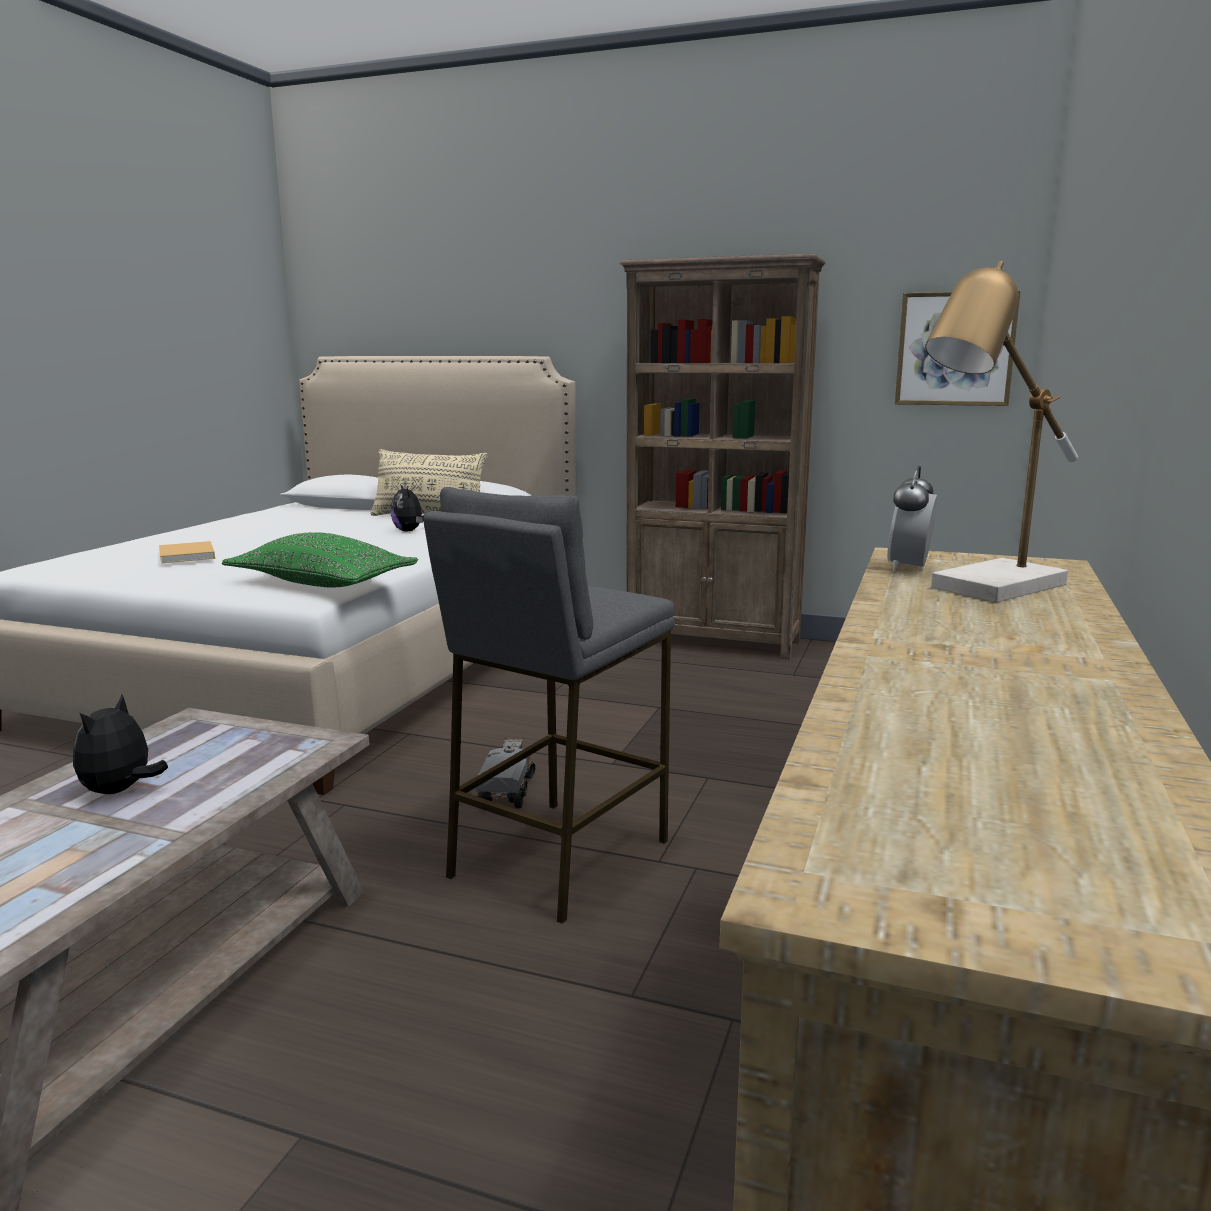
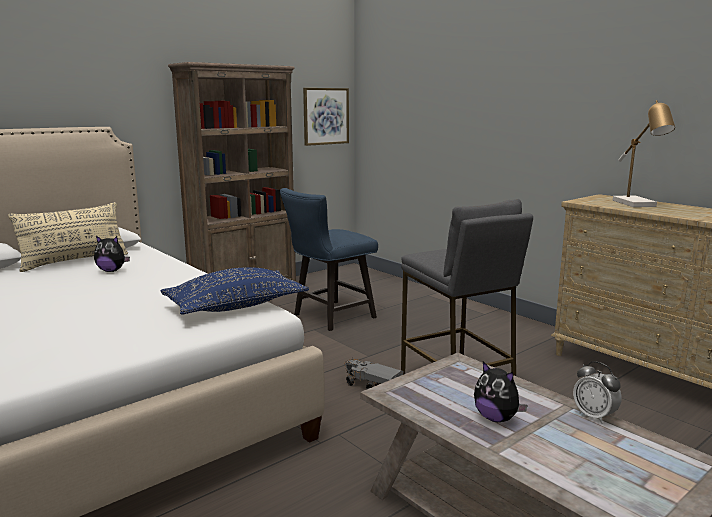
camera: 60 degrees left, 0 degrees up
beige book [159,541,215,564] -> none
green pillow [222,532,418,588] -> blue pillow [161,267,309,315]
alarm clock [887,466,938,572] -> alarm clock moved to [573,361,622,424]
none -> blue chair [280,188,378,331]

